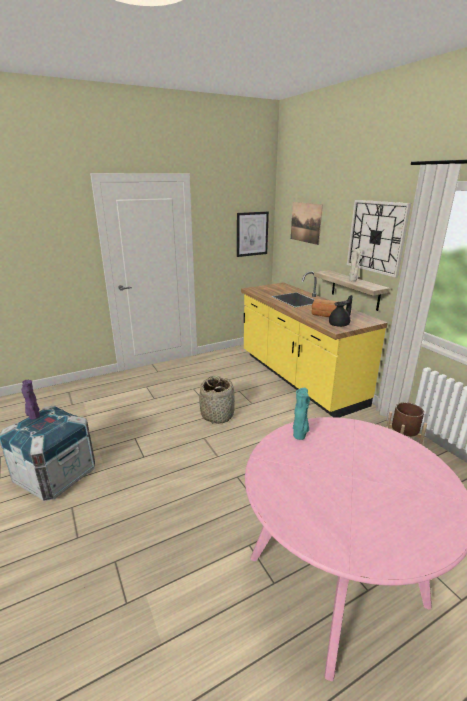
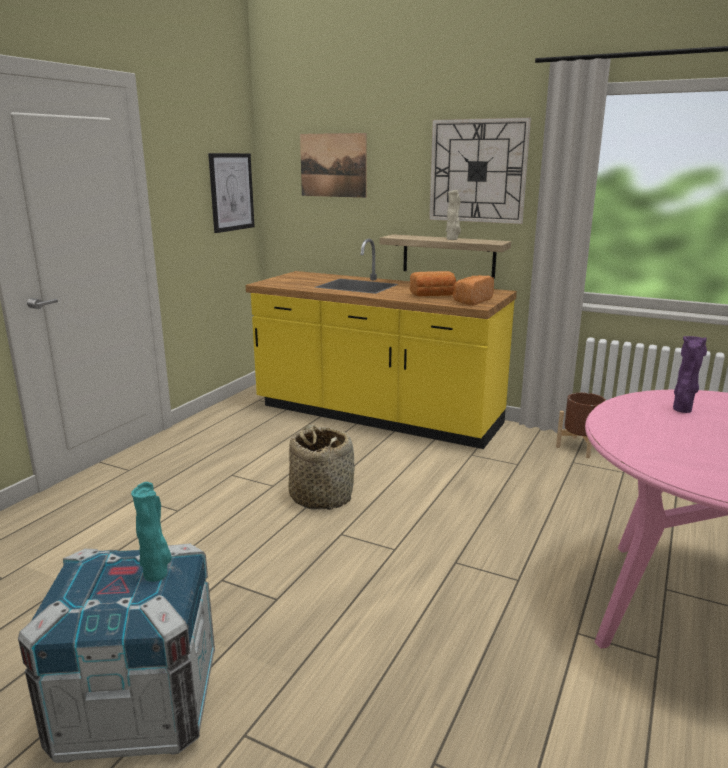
camera: 35 degrees left, 5 degrees down
purple vase [21,380,40,420] -> purple vase moved to [673,336,707,413]
turquoise vase [293,388,310,440] -> turquoise vase moved to [131,482,172,582]
black teapot [329,295,352,327] -> bread [453,275,494,305]

